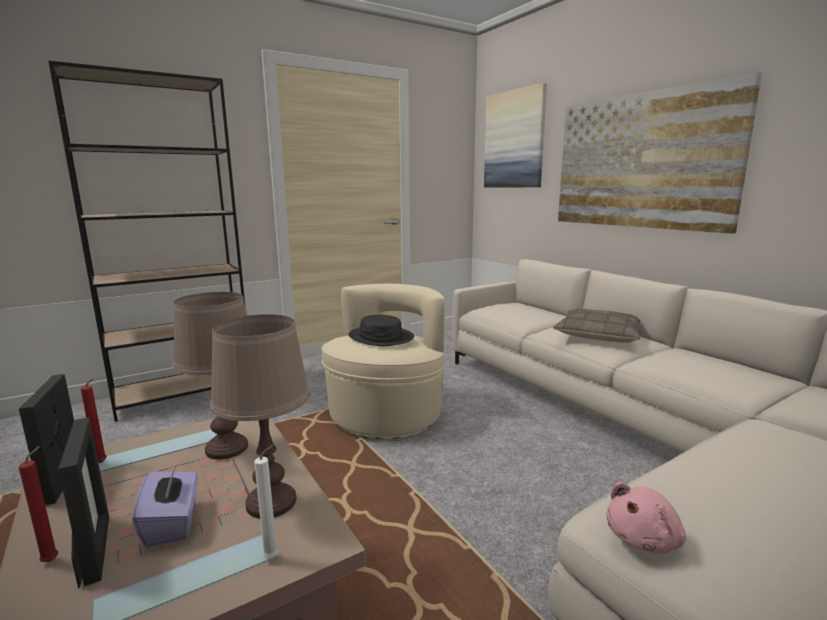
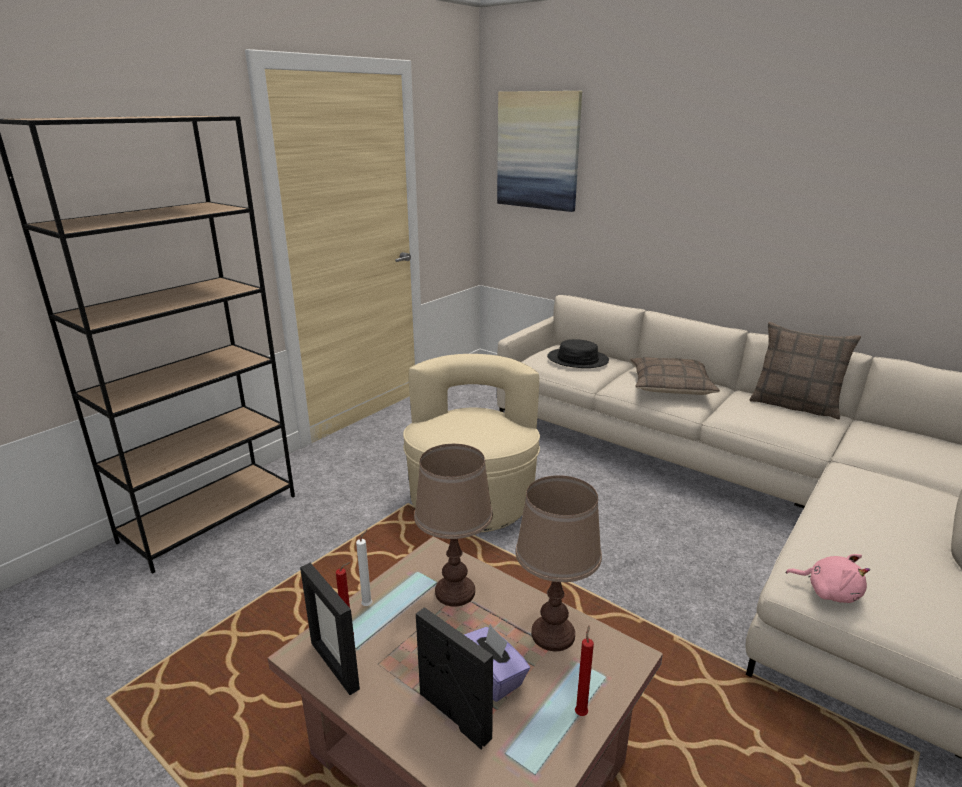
camera: 20 degrees left, 10 degrees up
red candle [19,446,58,562] -> red candle moved to [575,625,594,716]
white candle [254,444,278,558] -> white candle moved to [356,529,372,606]
black hat [348,315,414,346] -> black hat moved to [547,339,609,368]
picture [558,72,762,234] -> none
pink plush toy [606,482,686,553] -> pink plush toy turned 90 degrees counterclockwise [786,554,870,603]
none -> pillow [750,322,861,420]

